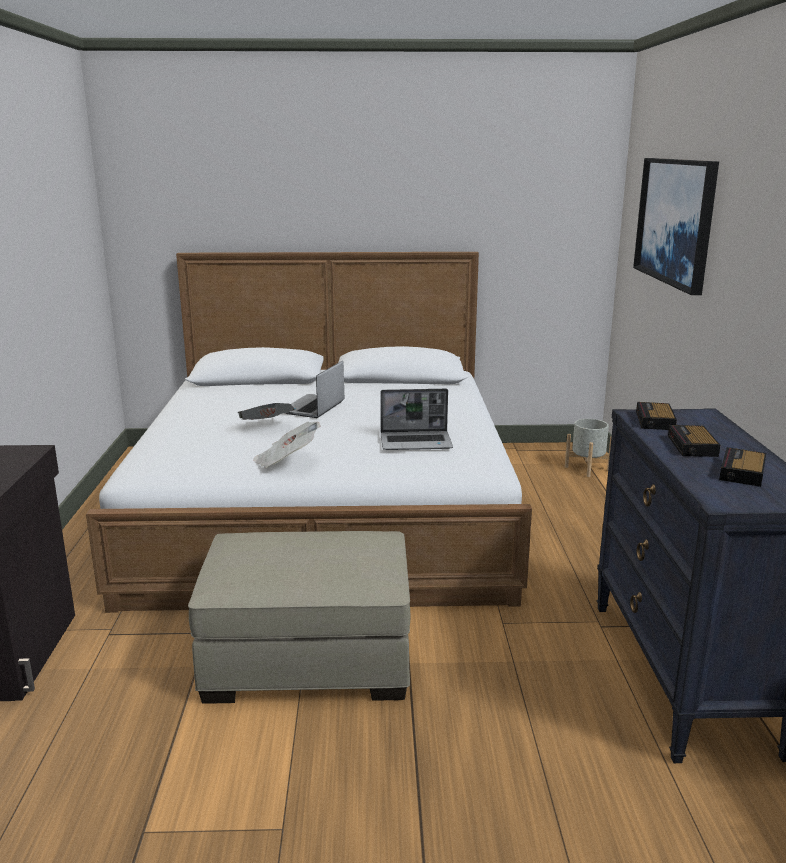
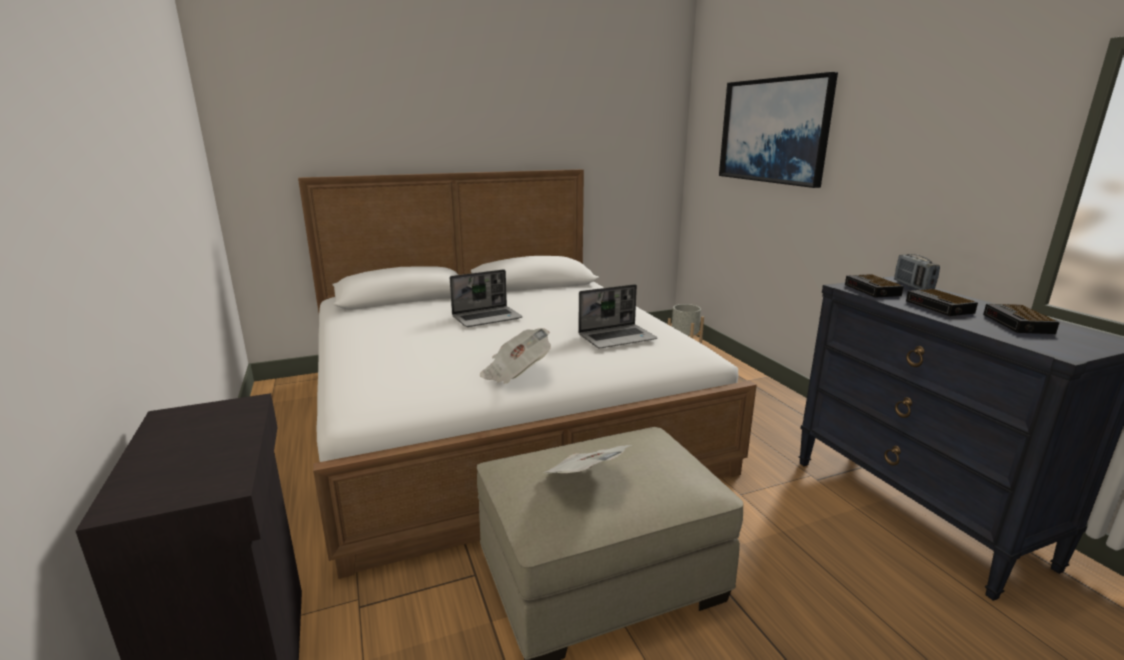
camera: 20 degrees left, 0 degrees up
newspaper [238,403,295,420] -> newspaper moved to [543,445,632,474]
laptop [285,361,344,418] -> laptop turned 120 degrees counterclockwise [450,269,523,327]
none -> radio [894,254,940,290]

